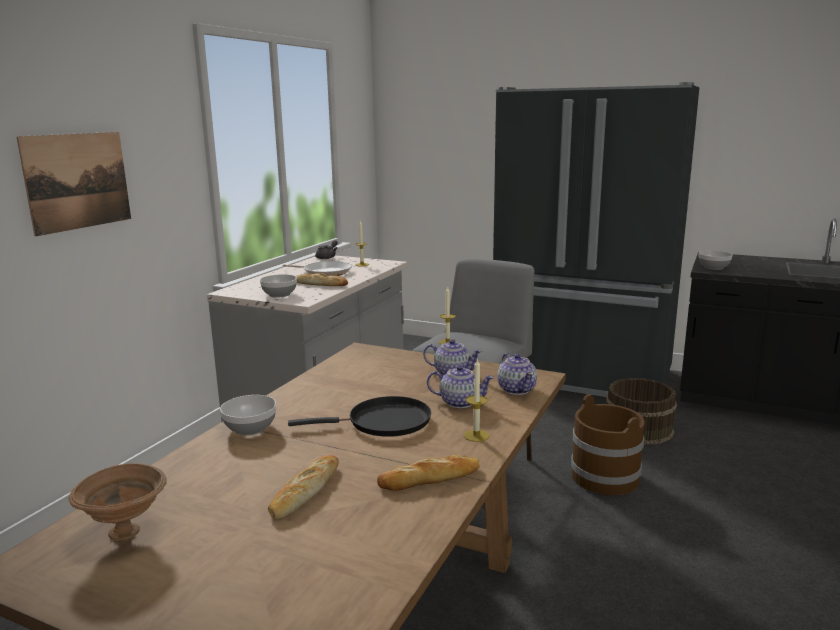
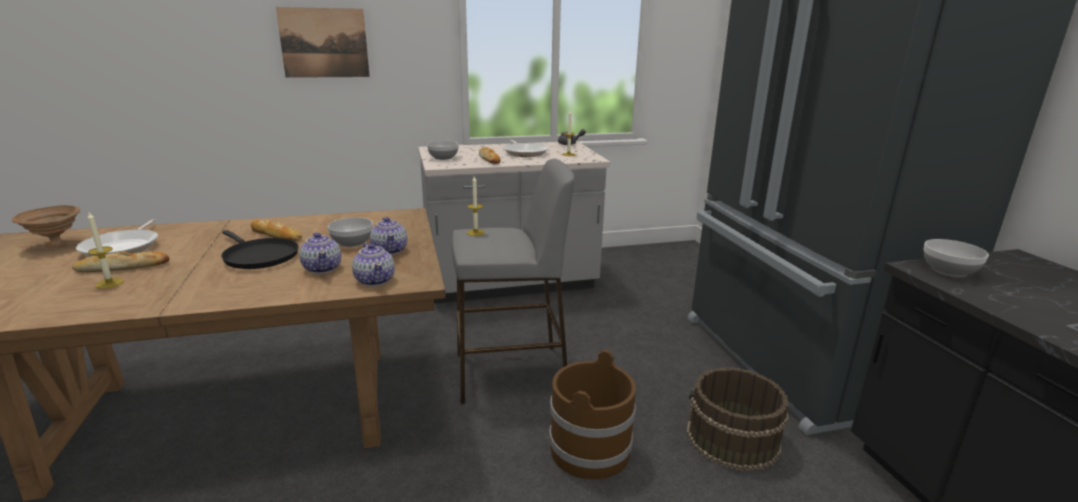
camera: 50 degrees right, 5 degrees up
bowl [220,395,276,436] -> bowl moved to [328,217,373,247]
bread [377,455,480,491] -> bread moved to [251,220,302,241]
candle [464,358,489,442] -> candle moved to [87,212,124,289]
teapot [497,353,537,395] -> teapot turned 60 degrees counterclockwise [352,243,395,286]
none -> frying pan [76,219,158,257]

